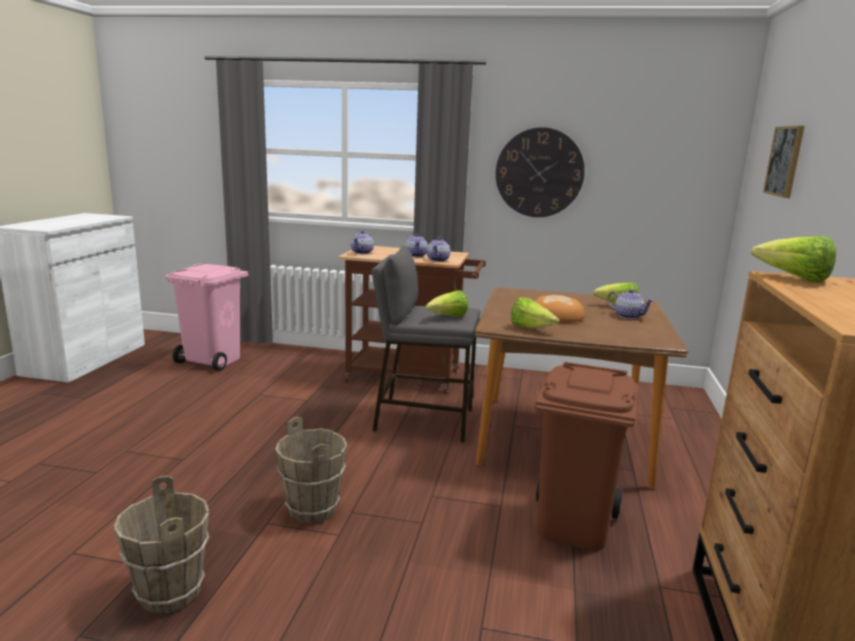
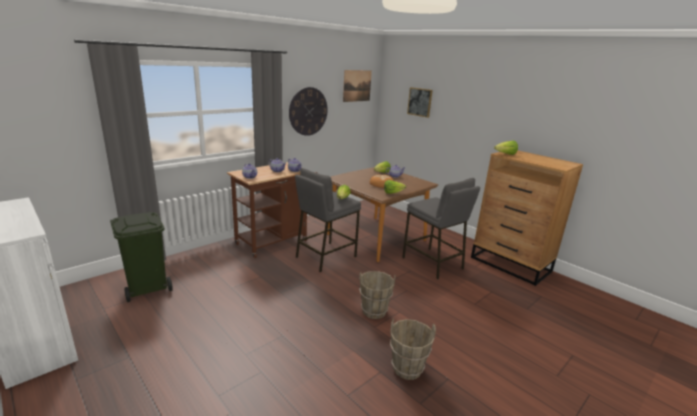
camera: 55 degrees left, 5 degrees up
pink trash can [165,263,249,371] -> green trash can [110,212,173,302]
brown trash can [535,362,638,551] -> grey stool [402,178,480,279]
none -> picture [343,70,372,102]

